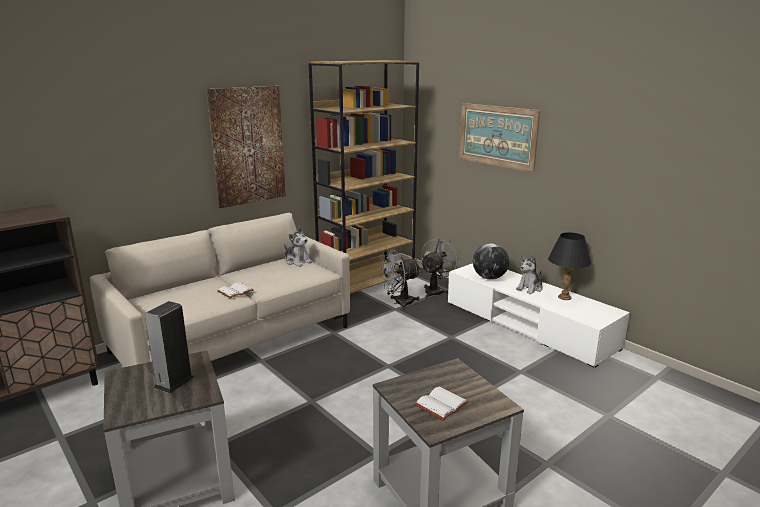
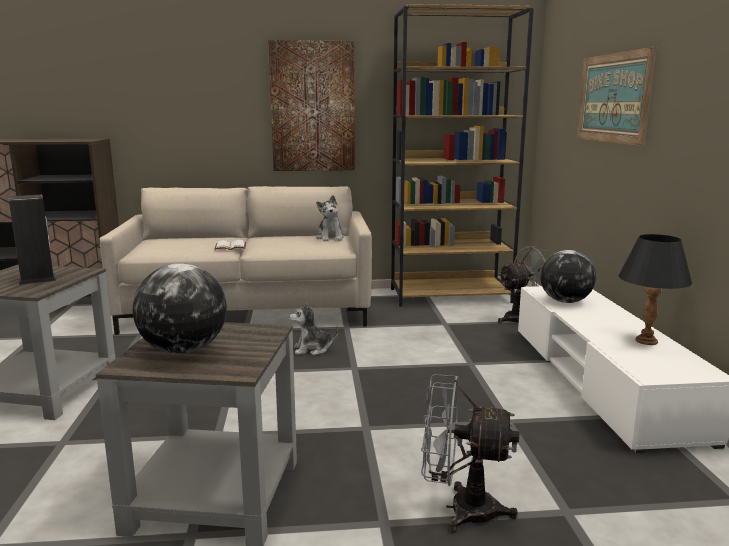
camera: 35 degrees right, 5 degrees down
grey fan [379,250,421,310] -> grey fan moved to [421,374,519,533]
white book [414,386,469,420] -> globe [133,263,227,354]
plush toy [516,255,543,294] -> plush toy moved to [289,303,338,355]

